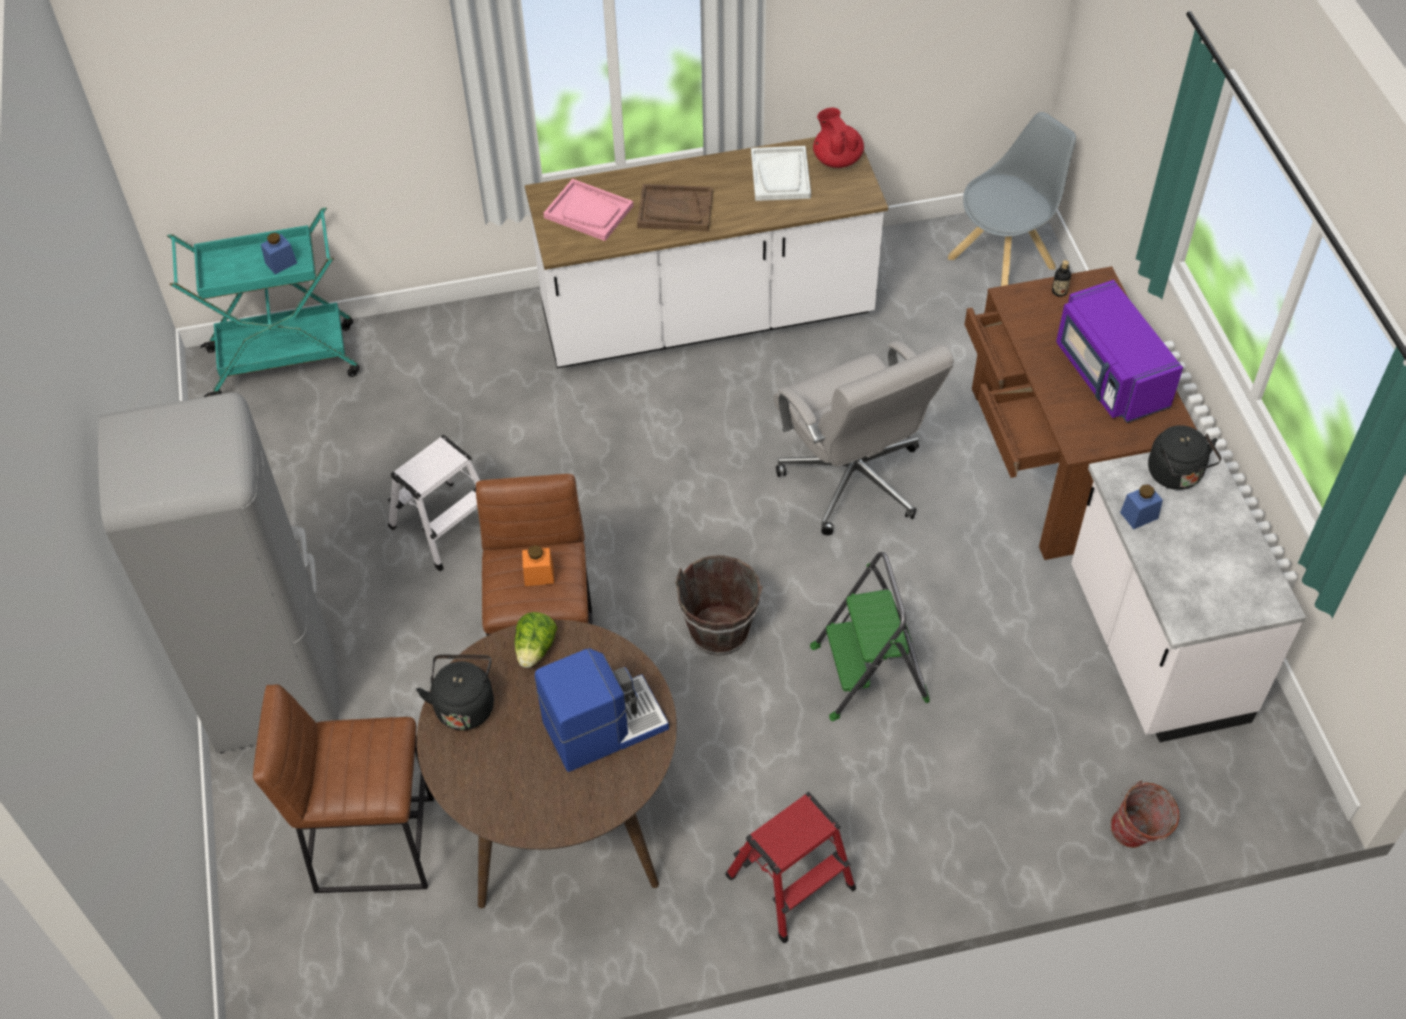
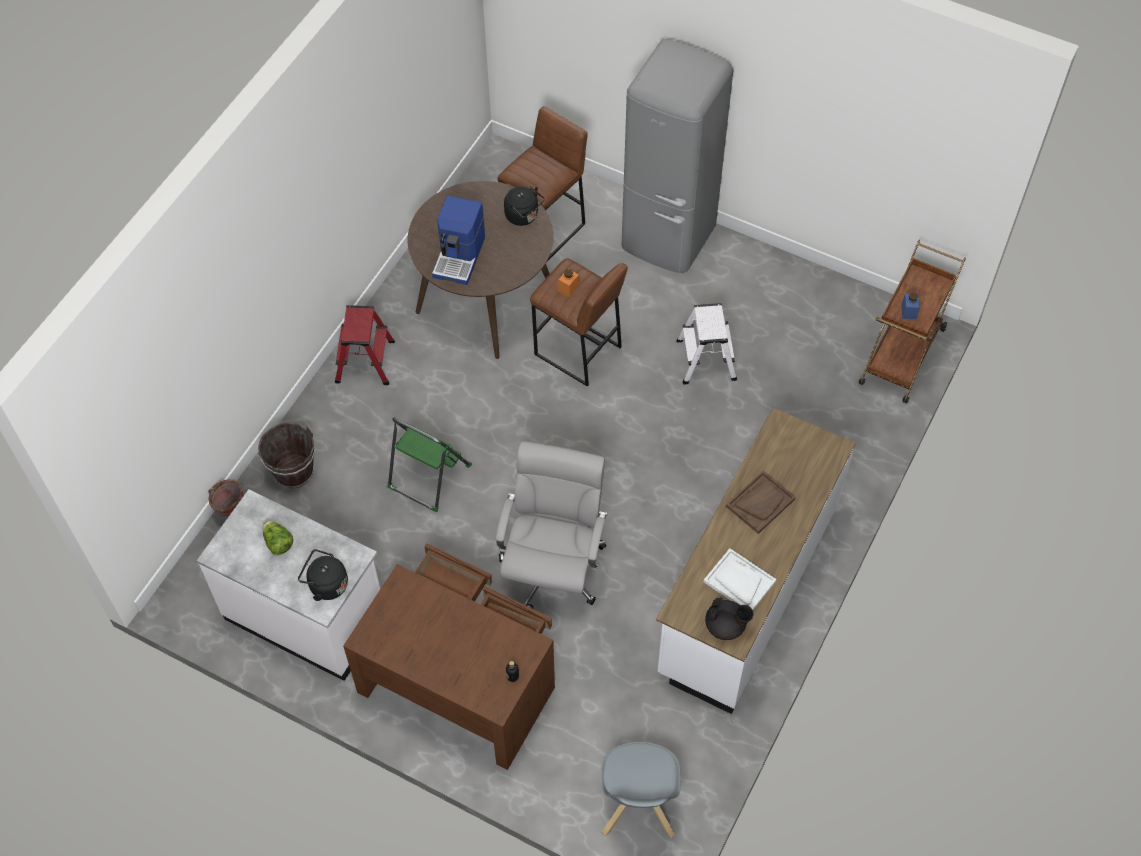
camera: 130 degrees right, 5 degrees up
turquoise cart [167,207,360,397] -> brown cart [859,240,966,403]
lettuce [514,612,557,668] -> lettuce moved to [263,521,293,555]
pink tray [544,179,633,241] -> none
brown bucket [675,555,763,656] -> brown bucket moved to [258,422,315,488]
grey office chair [773,341,954,535] -> grey office chair turned 90 degrees clockwise [496,441,608,609]
red teapot [813,108,864,168] -> black teapot [705,598,753,640]
purple microwave [1056,280,1183,423] -> none
blue jar [1120,485,1163,529] -> none

